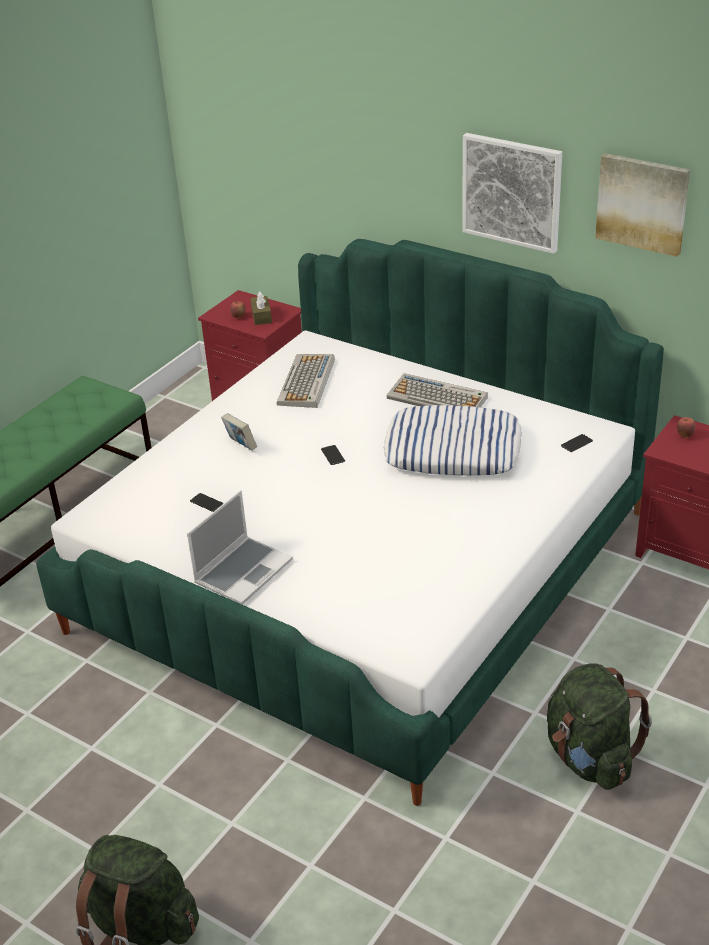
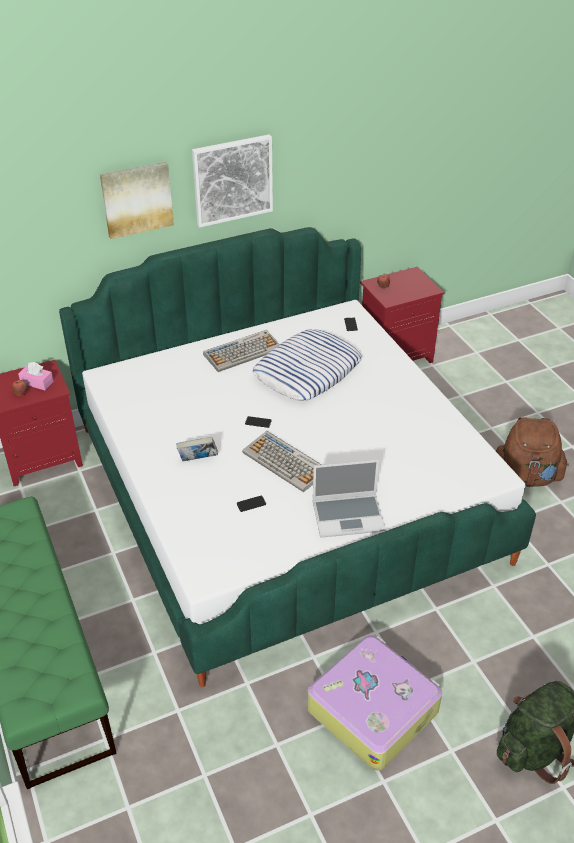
camera: 60 degrees left, 5 degrees up
laptop [187,490,293,605] -> laptop turned 105 degrees clockwise [313,460,386,538]
brown tissue box [250,291,272,325] -> pink tissue box [18,362,54,390]
keyboard [277,354,335,408] -> keyboard moved to [242,431,321,492]
green backpack [547,663,652,790] -> brown backpack [496,417,569,487]
picture [595,153,690,257] -> picture moved to [100,162,174,239]
none -> suitcase [307,635,442,770]

